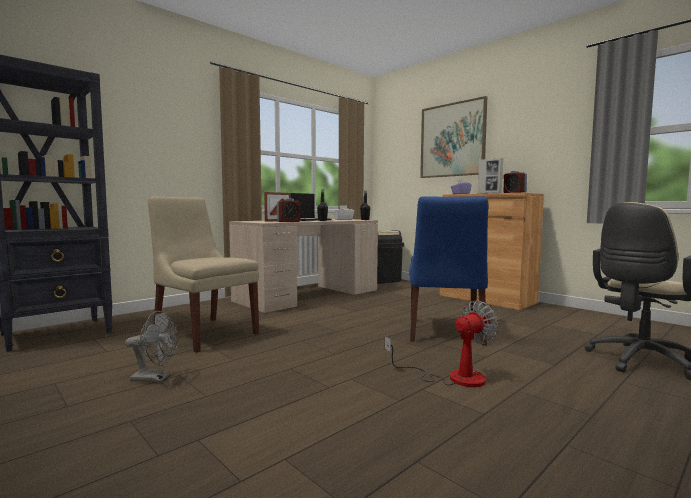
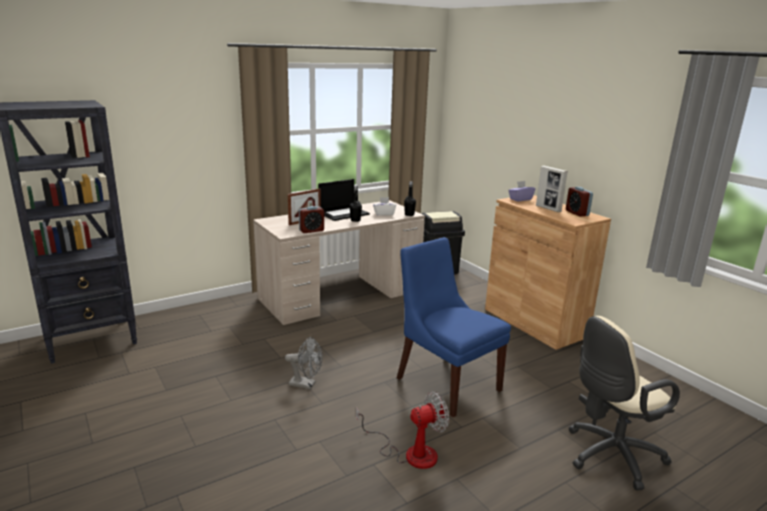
camera: 10 degrees right, 15 degrees up
grey fan [125,311,178,382] -> grey fan moved to [285,337,322,389]
beige chair [148,196,259,353] -> none
blue chair [409,196,488,346] -> blue chair turned 120 degrees clockwise [397,237,511,417]
picture [420,96,487,178] -> none

